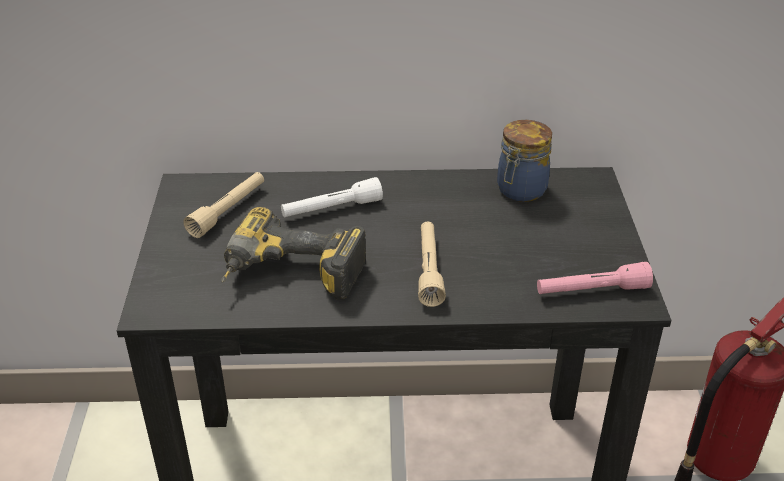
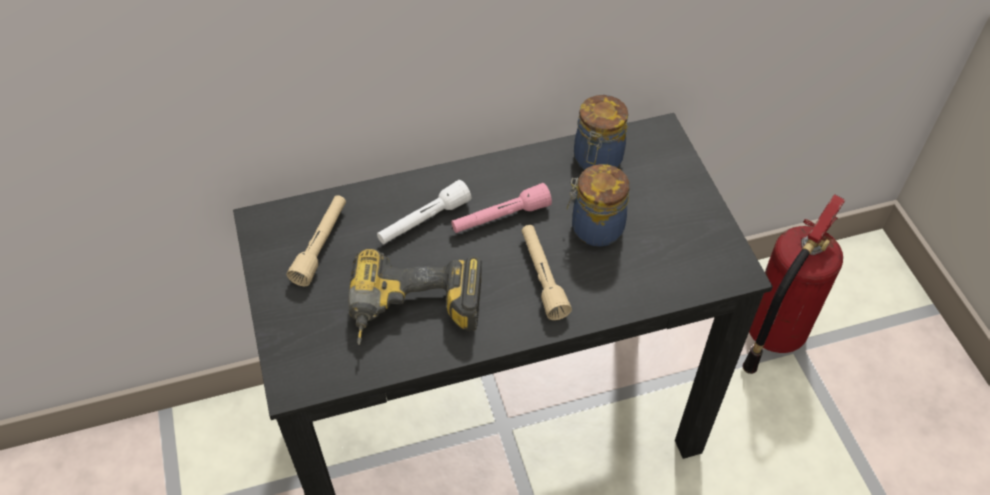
camera: 15 degrees left, 15 degrees up
pink flashlight [537,262,653,294] -> pink flashlight moved to [451,183,552,233]
none -> jar [567,164,630,247]

